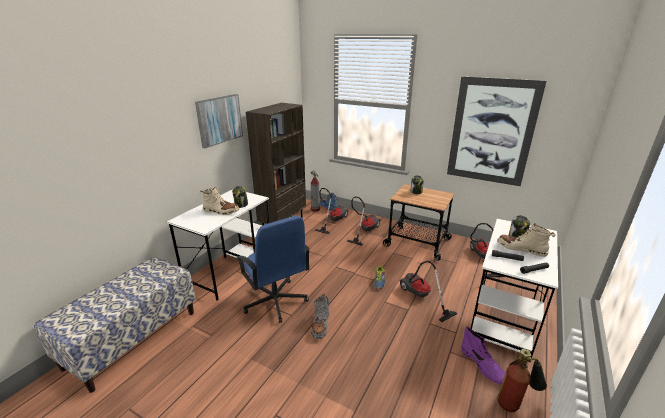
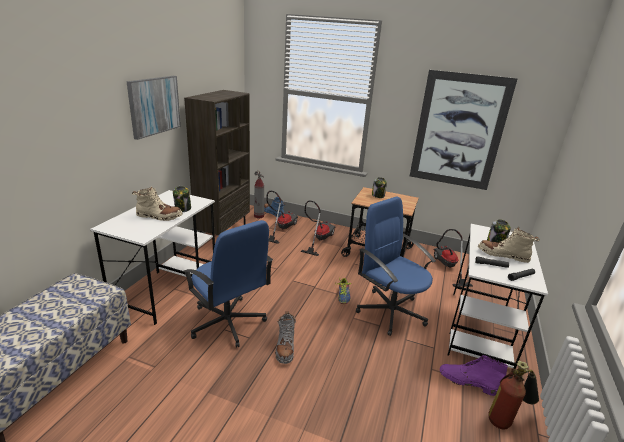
camera: 10 degrees left, 0 degrees up
vacuum cleaner [399,261,457,322] -> blue office chair [356,196,436,336]
purple boot [461,326,505,385] -> purple boot turned 150 degrees clockwise [440,355,508,396]

